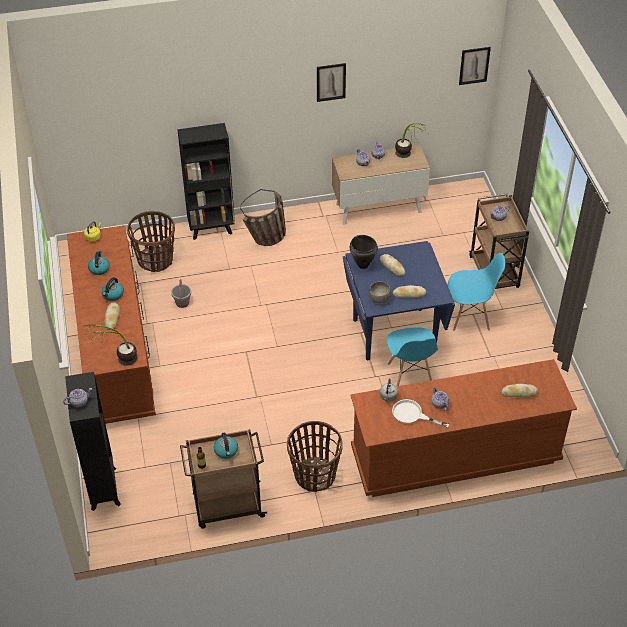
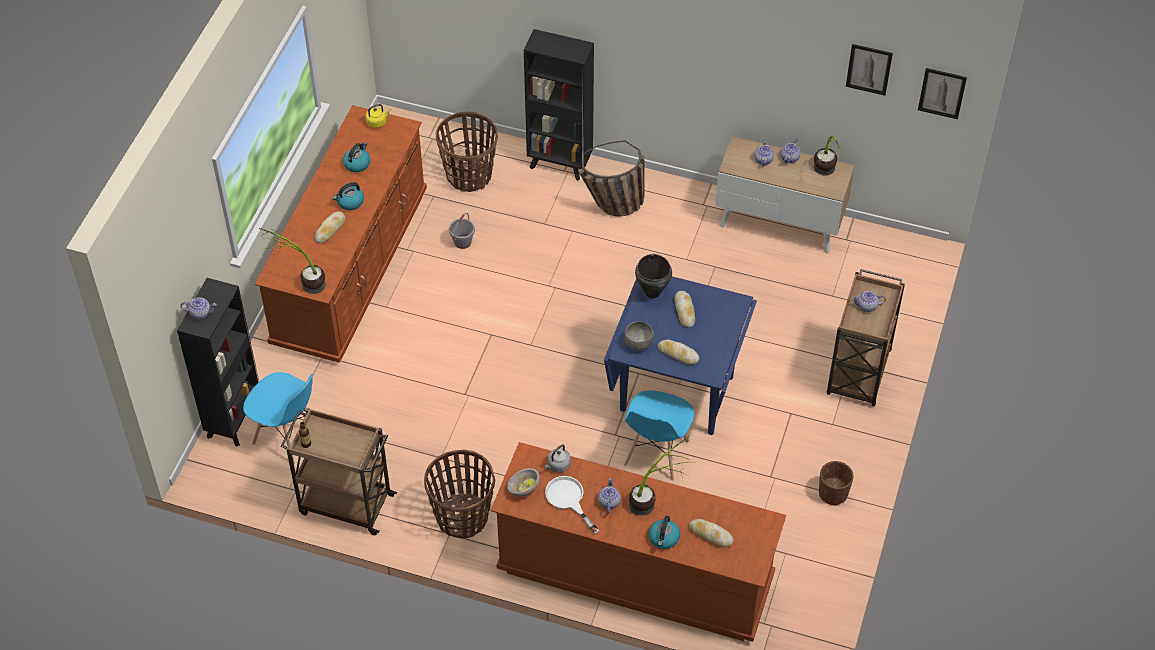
camera: 30 degrees right, 5 degrees up
kettle [214,432,238,459] -> kettle moved to [649,516,680,549]
picture [317,63,346,102] -> picture moved to [846,44,893,96]
blue chair [448,253,505,331] -> blue chair moved to [243,372,313,465]
none -> bowl [507,468,540,496]
none -> potted plant [629,436,689,516]
none -> brown planter [819,461,854,506]

